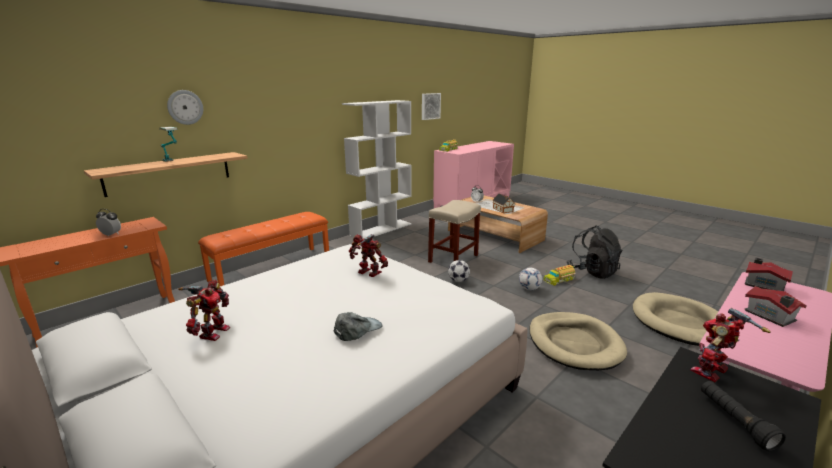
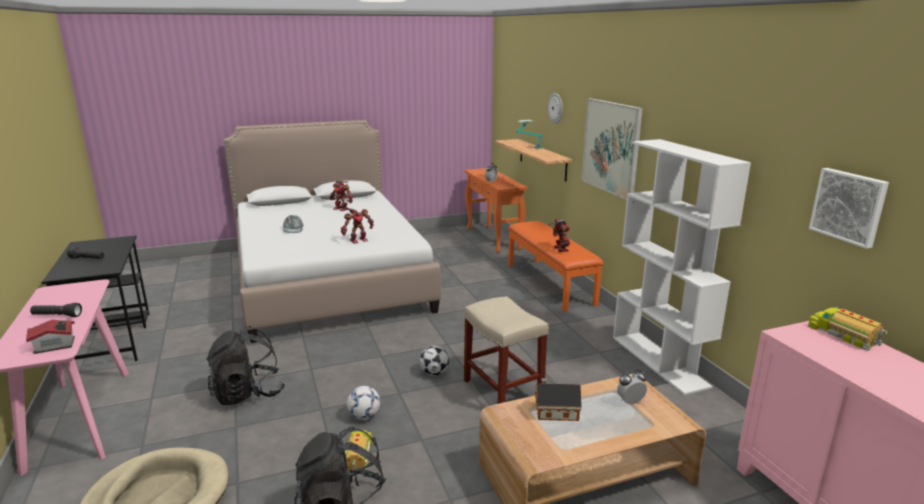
camera: 115 degrees right, 0 degrees up
beige dog bed [529,312,627,370] -> black backpack [206,326,285,405]
toy robot [690,307,771,382] -> toy robot moved to [549,219,570,252]
toy house [745,286,807,327] -> black flashlight [30,303,82,317]
none -> picture [582,98,643,200]

